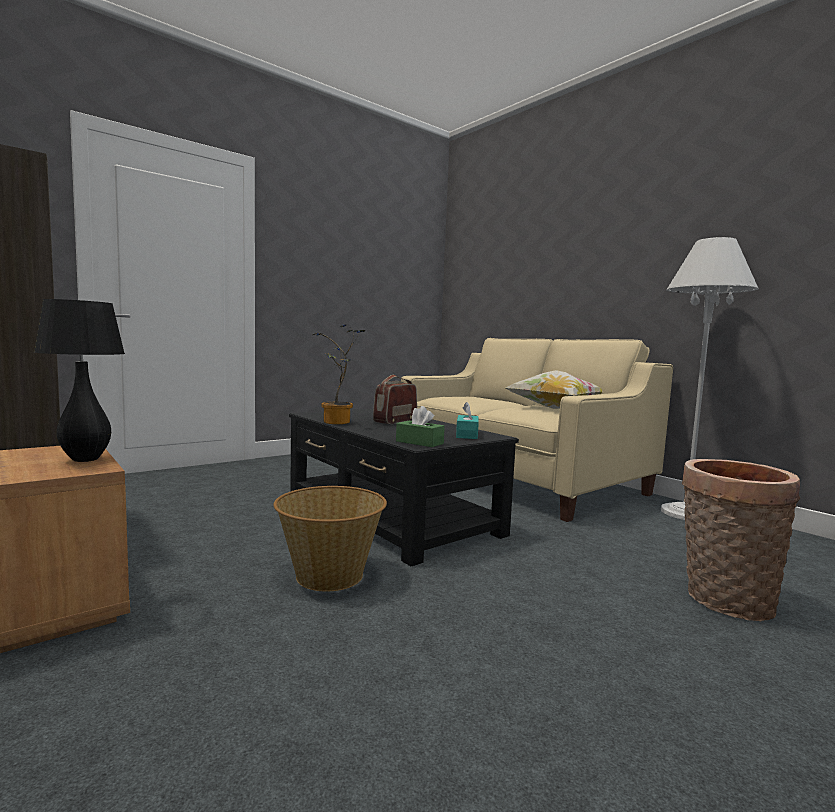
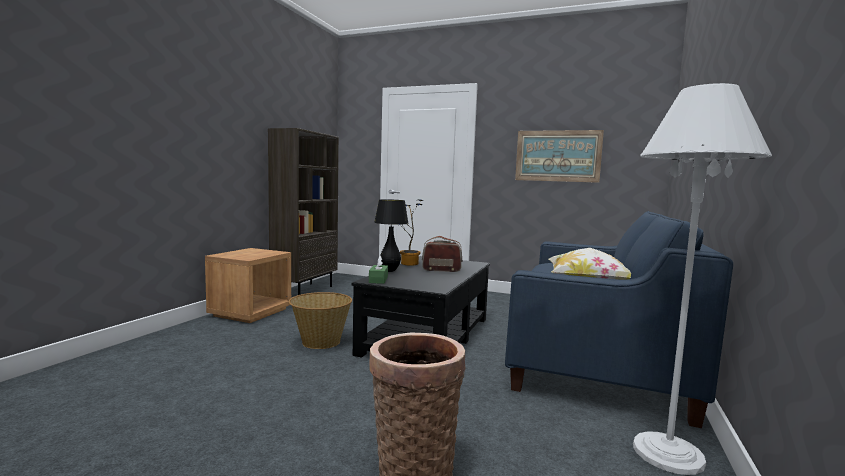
camera: 60 degrees right, 0 degrees up
black table lamp [34,299,125,462] -> black table lamp moved to [374,199,408,272]
beige sofa [401,338,673,522] -> blue sofa [505,211,733,428]
turquoise tissue box [456,402,479,439] -> none
none -> picture [515,130,604,183]

